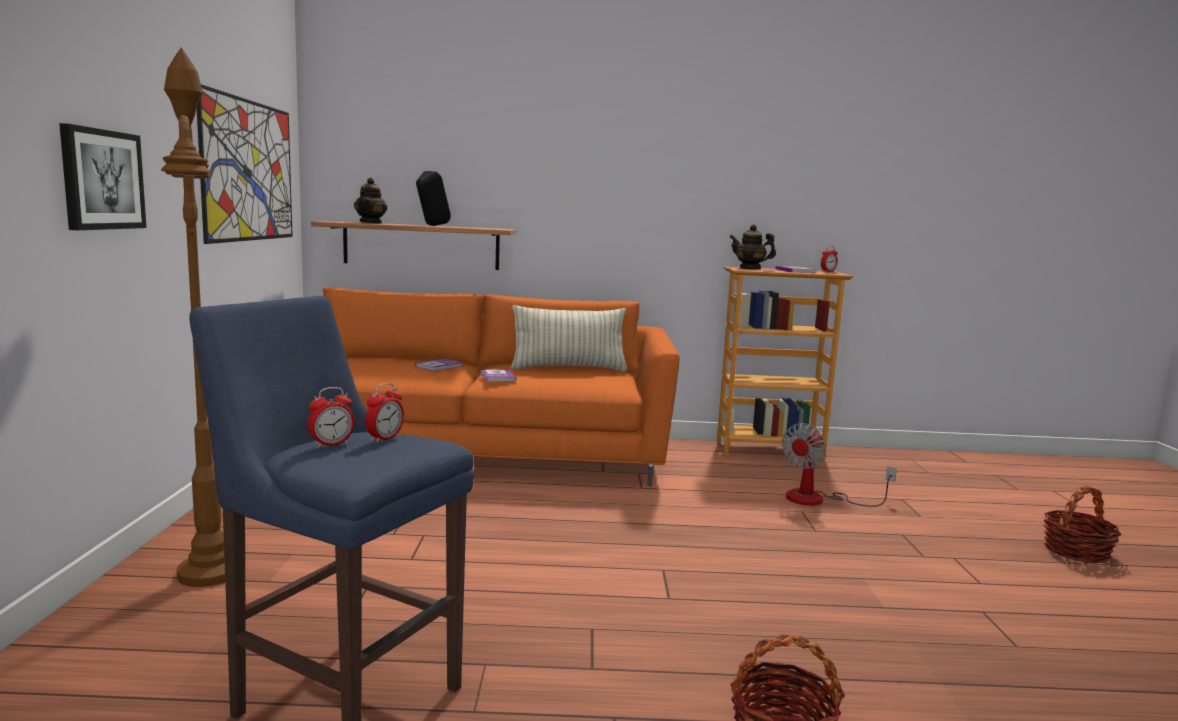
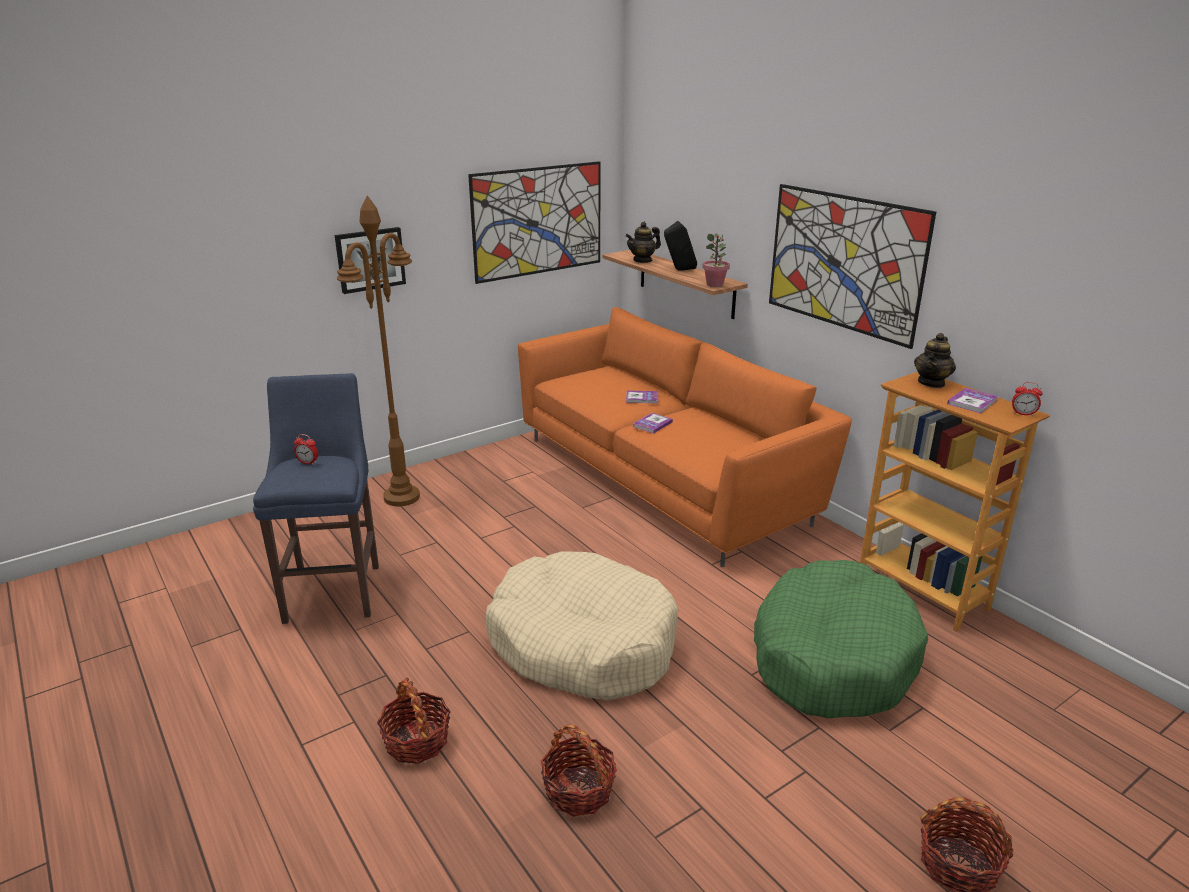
camera: 55 degrees right, 15 degrees up
alarm clock [365,383,404,443] -> none
pillow [511,305,627,371] -> none
teapot [730,224,776,269] -> teapot turned 135 degrees counterclockwise [914,333,956,388]
fan [782,423,897,507] -> green dog bed [754,560,928,718]
none -> beige dog bed [485,551,679,701]
none -> basket [541,724,617,817]
none -> potted plant [702,233,730,287]
none -> picture [769,184,936,349]

